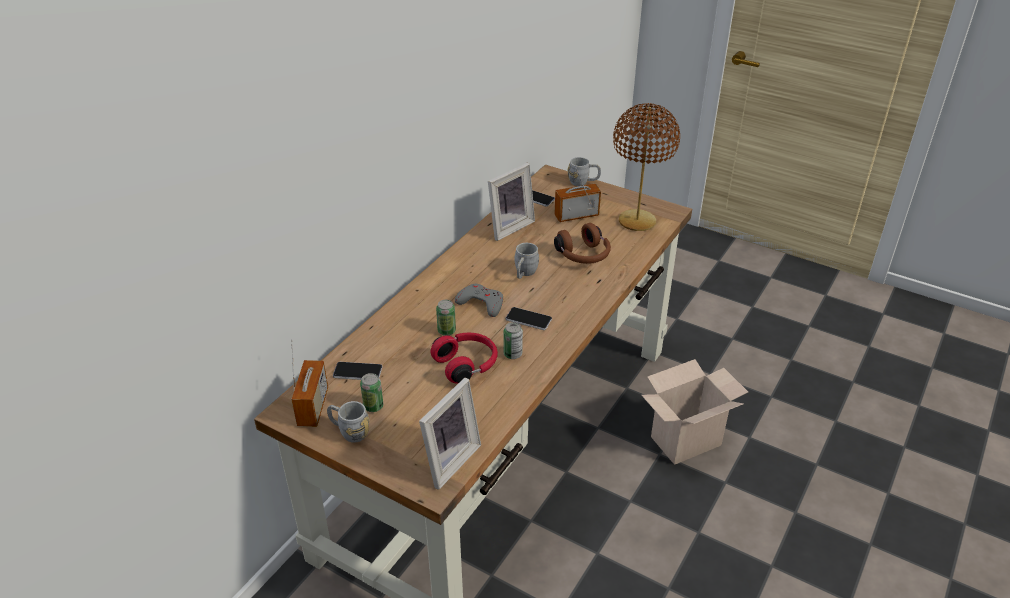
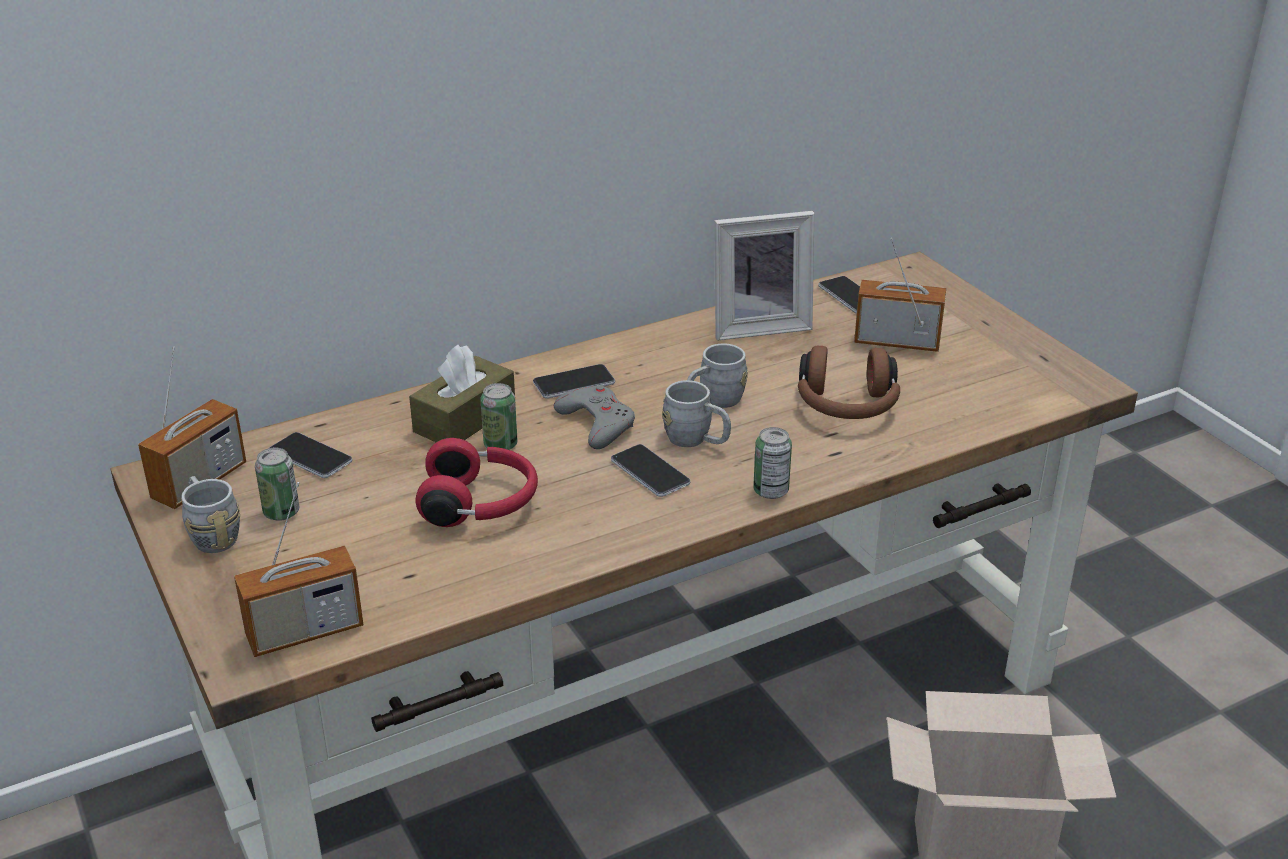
camera: 30 degrees right, 5 degrees down
picture frame [419,378,481,490] -> radio [234,482,363,657]
can [504,322,523,359] -> can moved to [753,427,792,499]
grey mug [568,157,601,186] -> grey mug moved to [662,380,731,447]
brown table lamp [613,103,680,231] -> none
none -> brown tissue box [409,345,516,442]
none -> phone [533,364,615,399]

